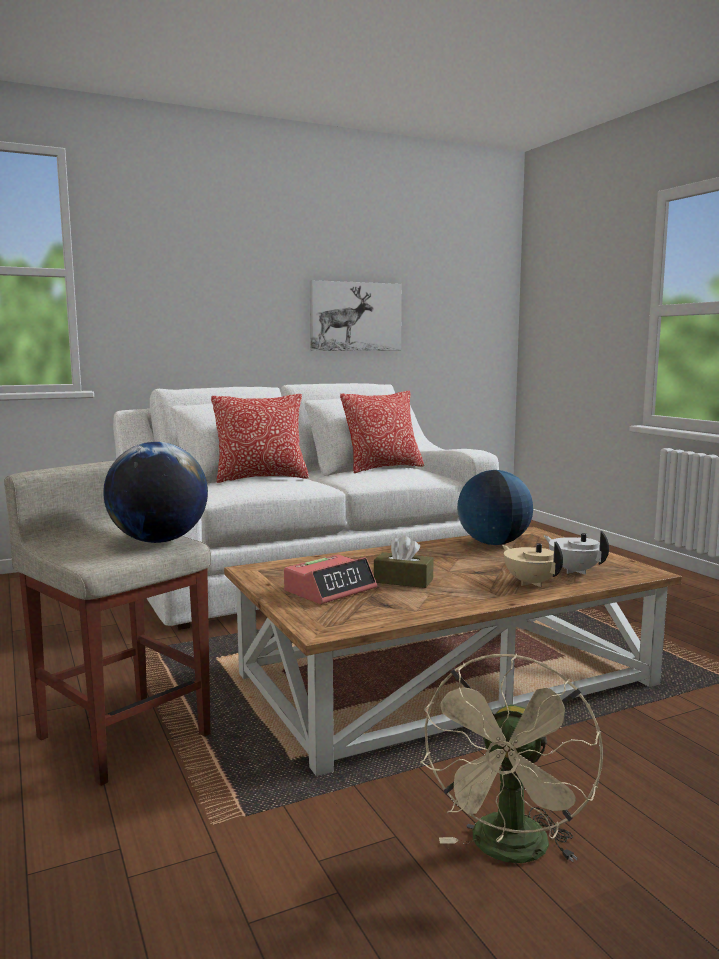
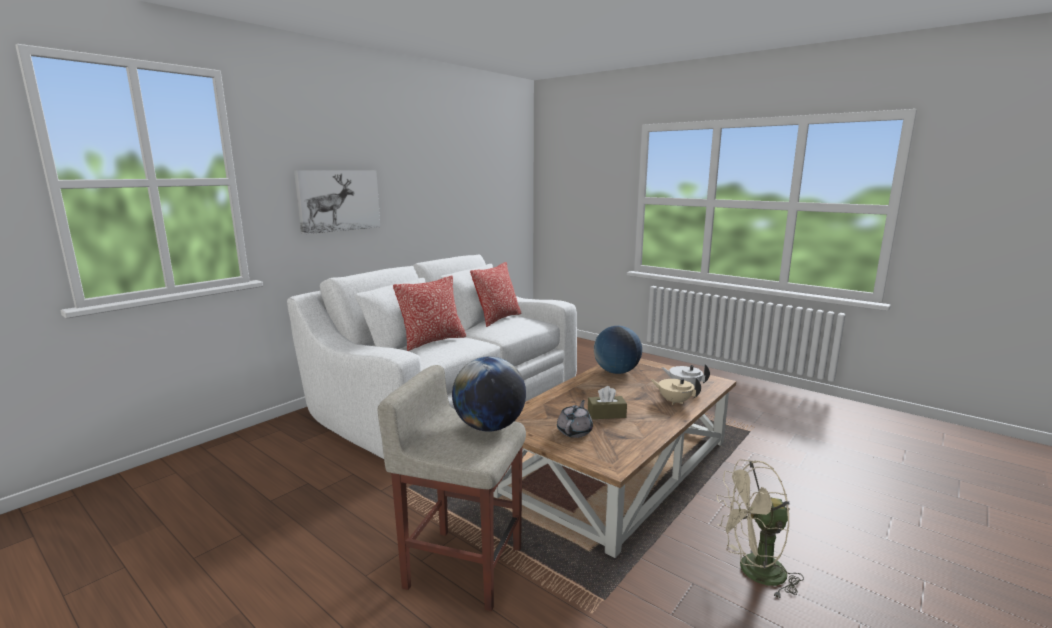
camera: 25 degrees left, 5 degrees up
alarm clock [284,554,377,604] -> grey teapot [557,400,593,438]
picture [310,280,402,351] -> picture moved to [294,170,380,234]
beige fan [420,654,603,863] -> beige fan turned 90 degrees clockwise [717,459,804,599]

